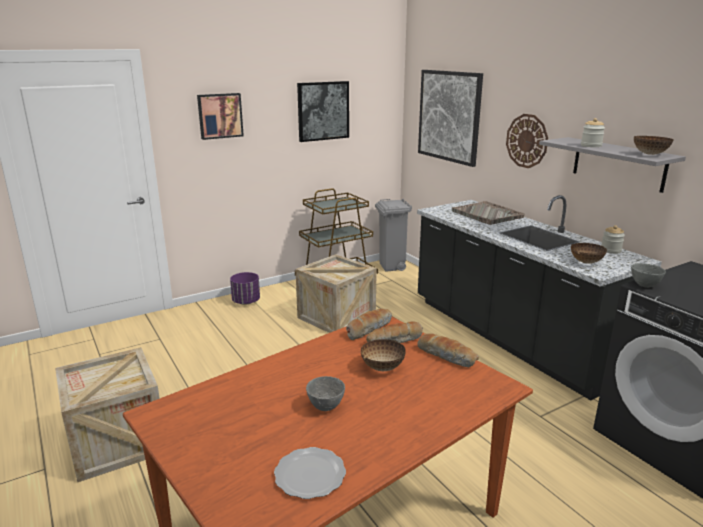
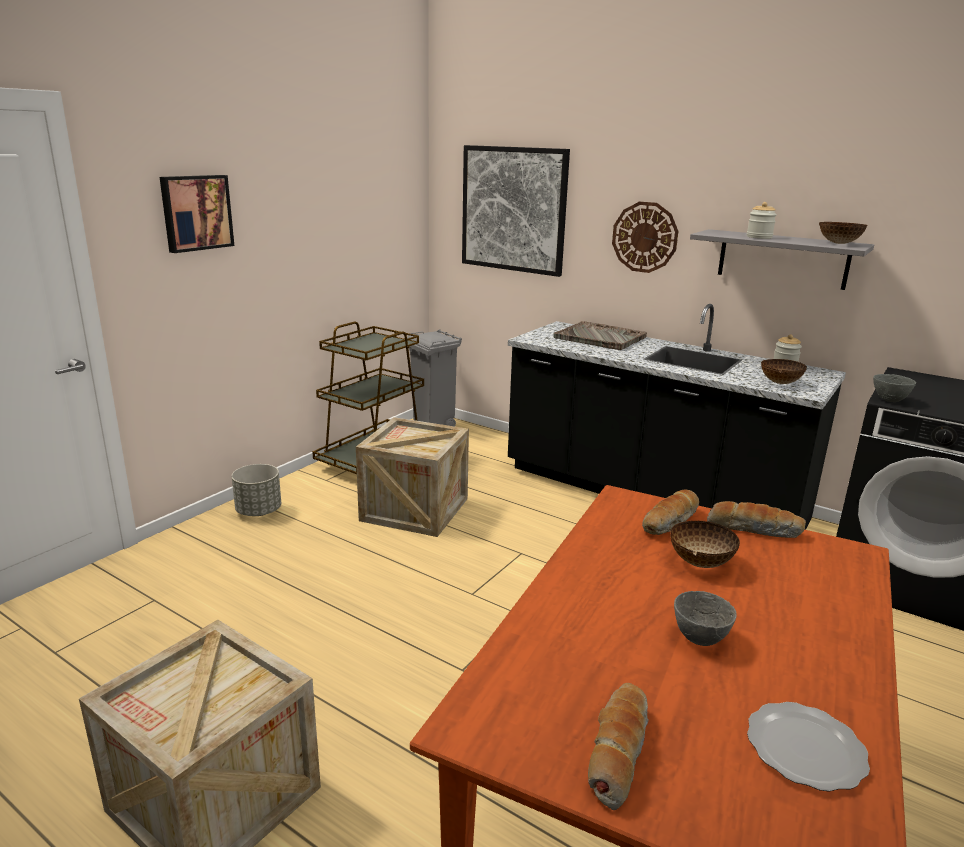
camera: 25 degrees left, 0 degrees up
purple planter [230,272,260,305] -> grey planter [232,464,281,516]
picture [297,81,349,142] -> none
bread [346,308,392,340] -> bread moved to [588,683,649,810]

